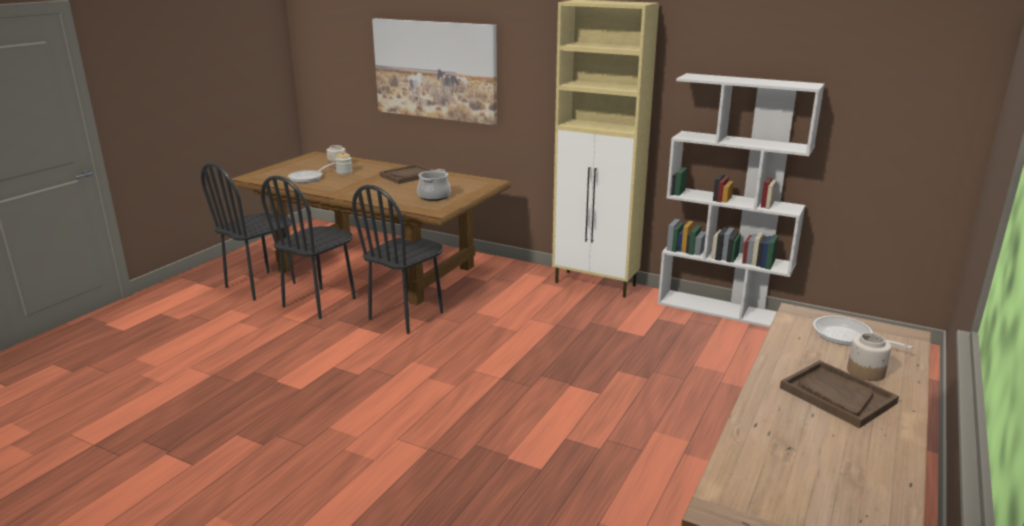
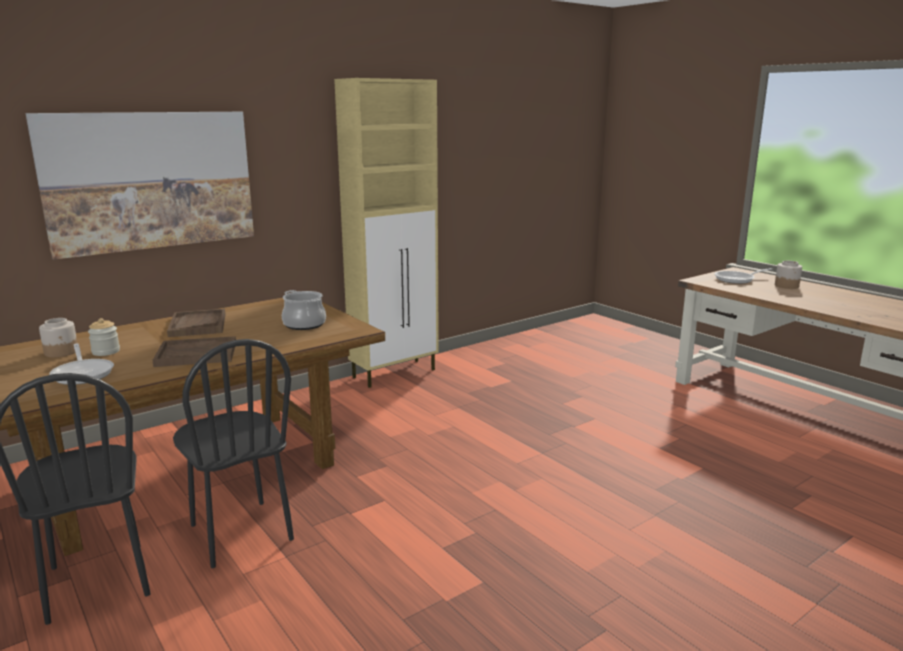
camera: 65 degrees left, 5 degrees down
black chair [352,185,443,334] -> none
white bookcase [658,73,825,328] -> none
brown tray [780,360,899,428] -> brown tray moved to [152,336,236,367]

